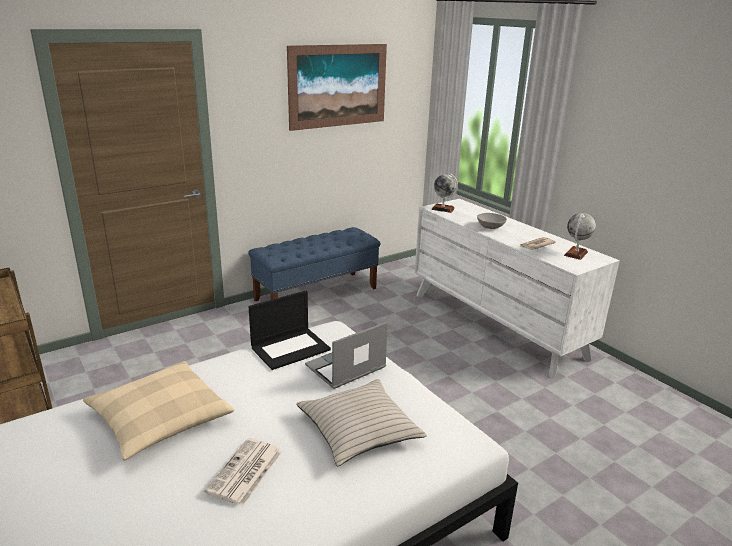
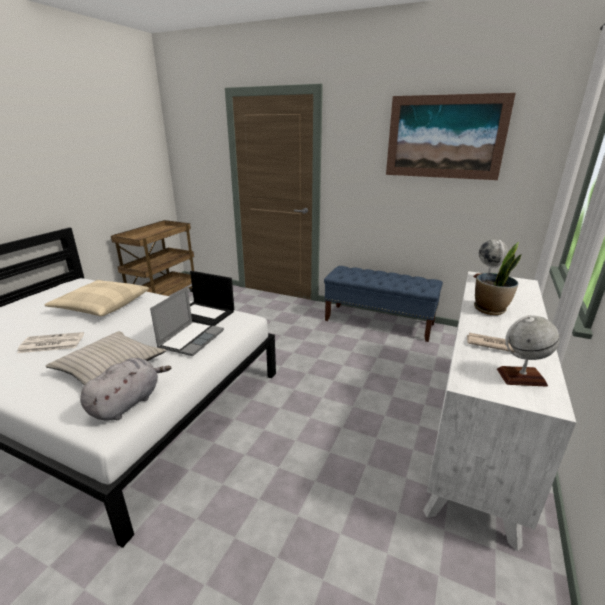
camera: 60 degrees right, 0 degrees up
laptop [305,322,388,389] -> laptop turned 90 degrees clockwise [150,287,224,356]
grey bowl [477,213,507,229] -> potted plant [474,242,522,315]
none -> grey plush toy [80,358,171,420]

